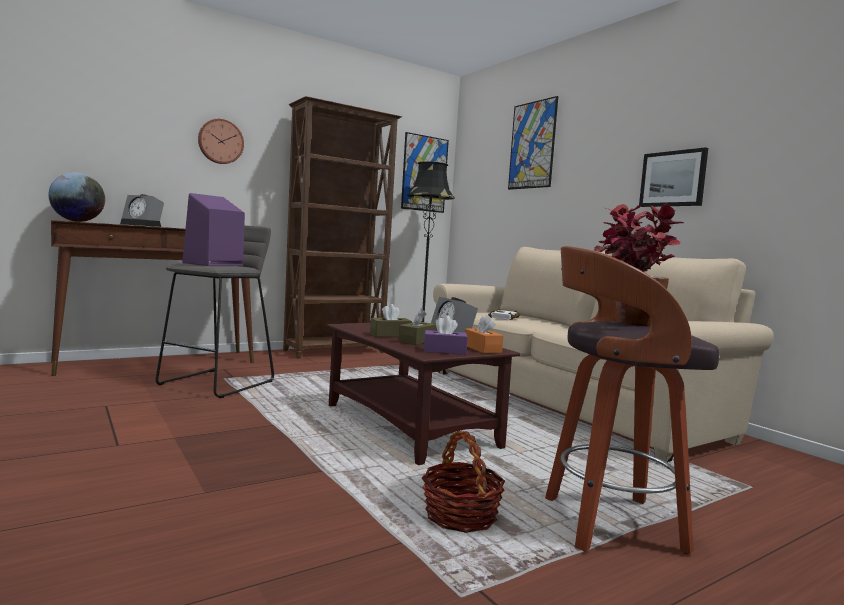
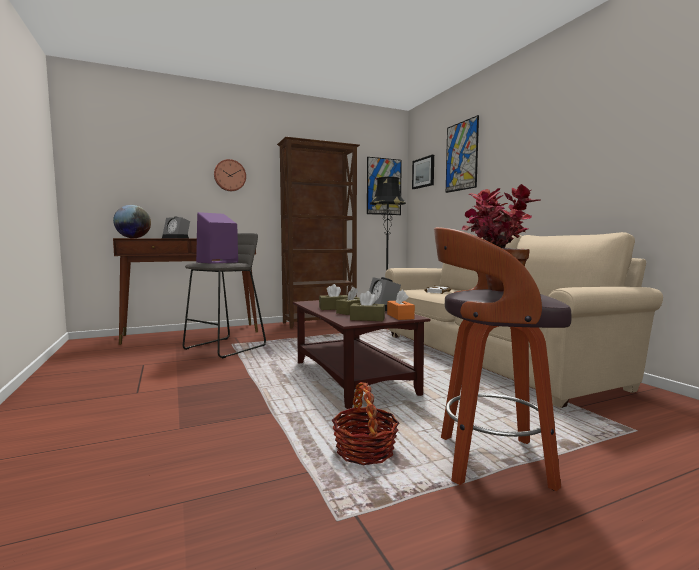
camera: 10 degrees right, 0 degrees up
purple tissue box [424,315,468,355] -> brown tissue box [350,291,385,321]
picture [639,147,708,207] -> picture moved to [412,155,434,189]

